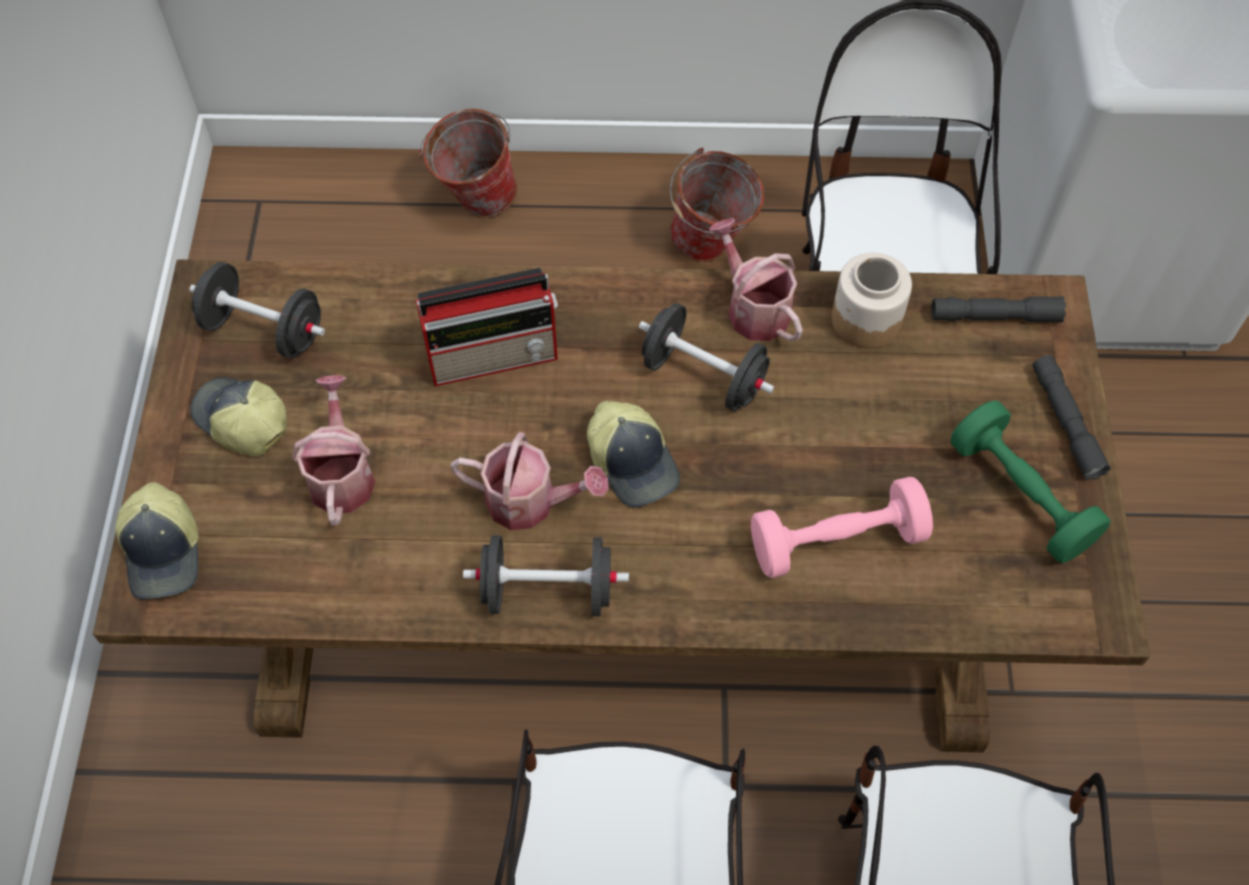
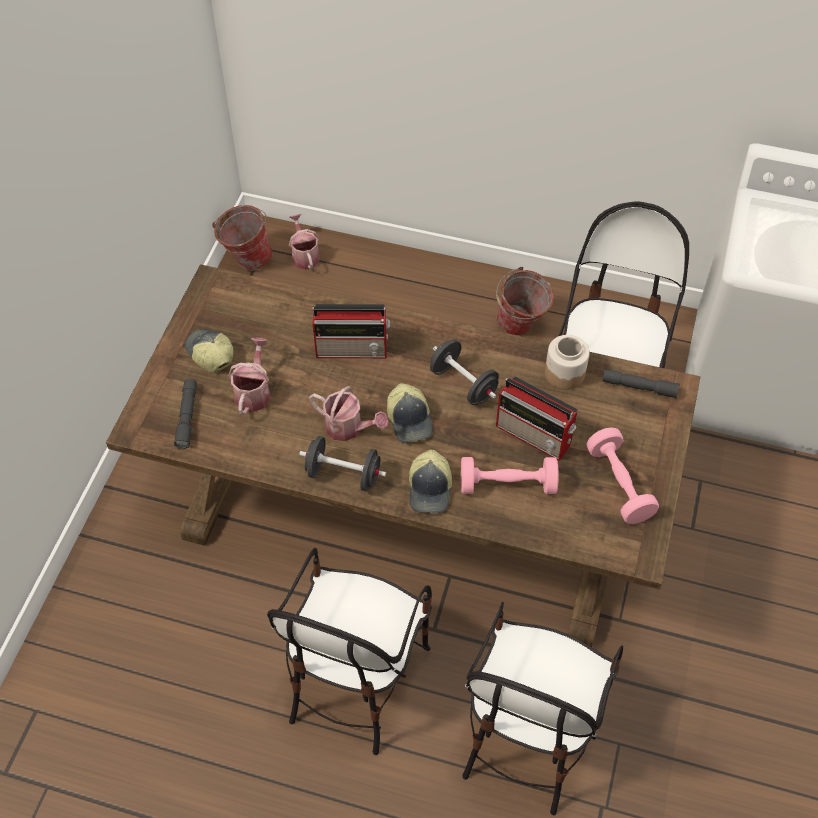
camera: 15 degrees right, 5 degrees down
cap [115,482,199,599] -> cap moved to [409,449,452,513]
black dumbbell [189,262,325,358] -> none
bucket [419,109,517,218] -> bucket moved to [212,205,273,271]
watering can [709,218,803,341] -> watering can moved to [289,214,319,270]
green dumbbell [951,401,1110,563] -> pink dumbbell [586,427,659,524]
grey flashlight [1032,355,1111,480] -> grey flashlight moved to [174,379,197,449]
none -> radio [496,376,578,461]

